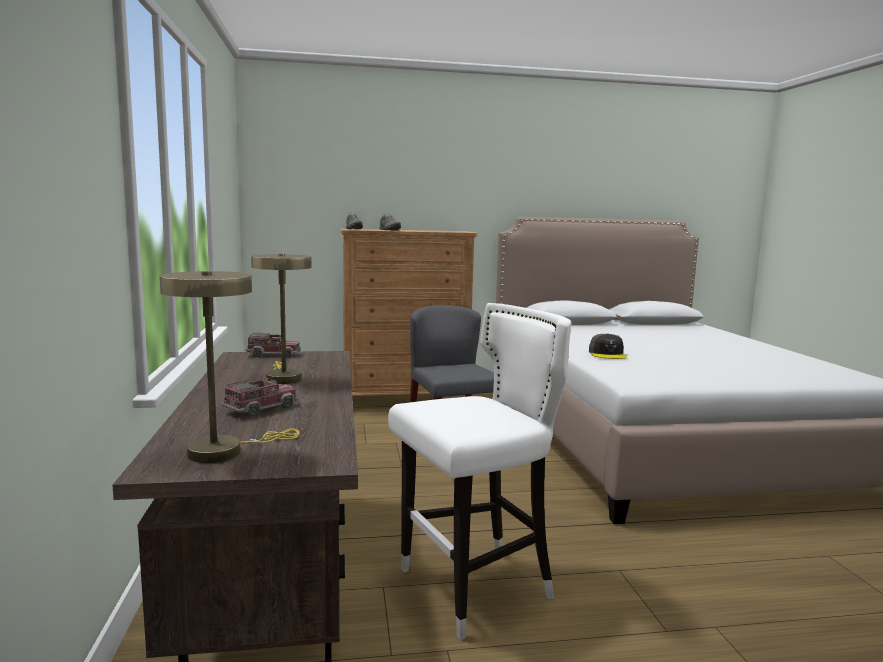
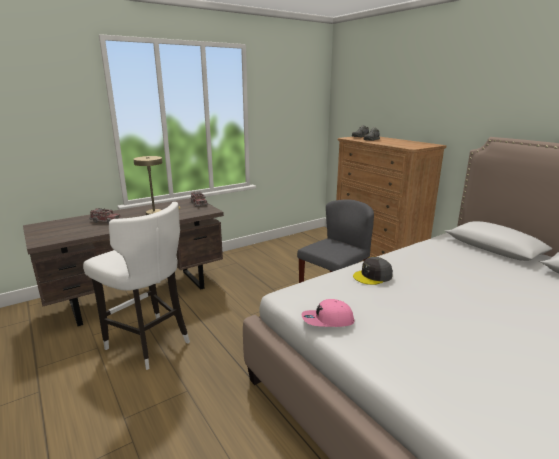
camera: 65 degrees right, 10 degrees up
beige table lamp [160,271,299,463] -> none
none -> pink cap [302,299,354,327]

